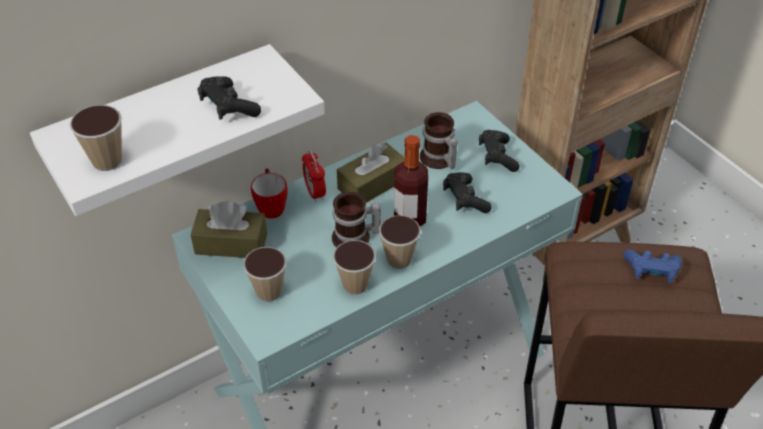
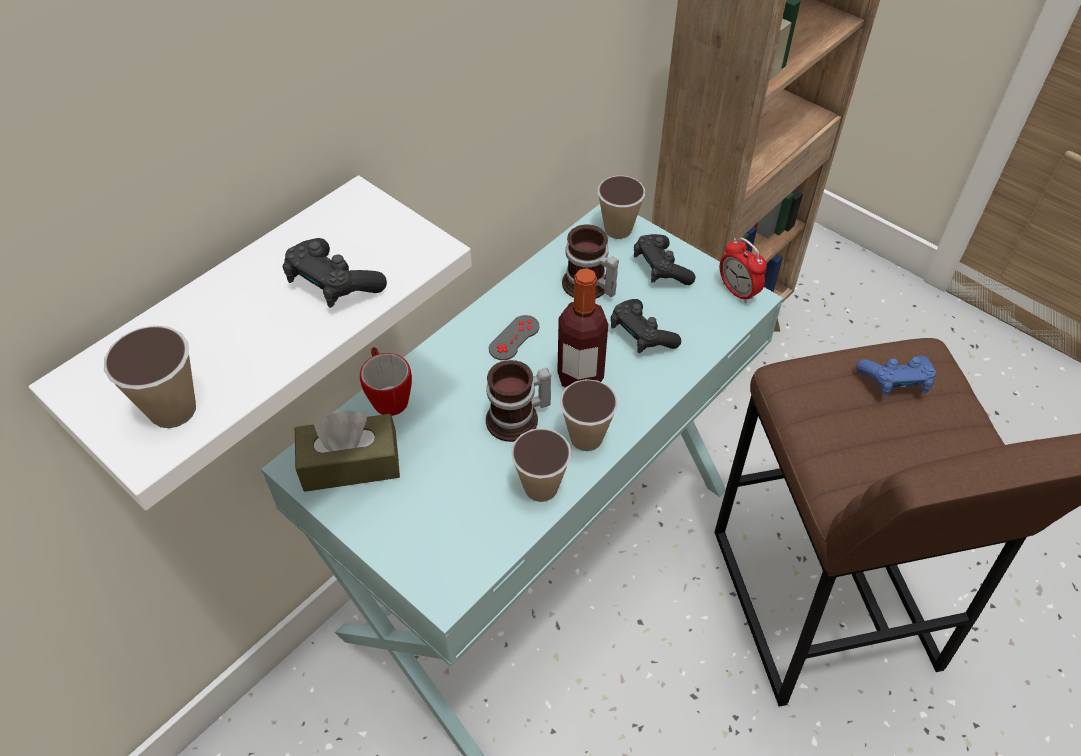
camera: 15 degrees left, 5 degrees up
cup [243,247,286,302] -> cup moved to [598,176,645,239]
alarm clock [302,150,326,202] -> alarm clock moved to [720,238,767,303]
brown tissue box [337,143,405,203] -> grey game controller [489,315,539,360]

